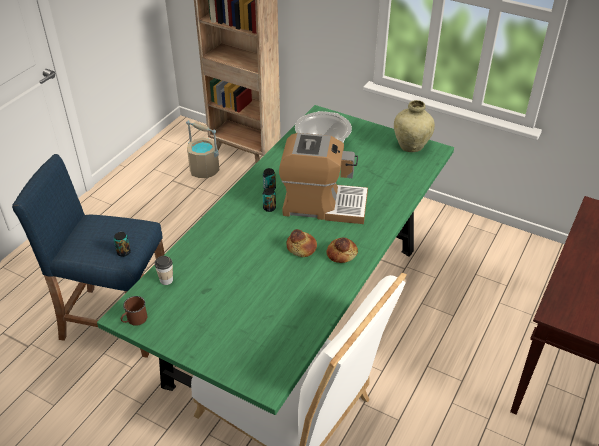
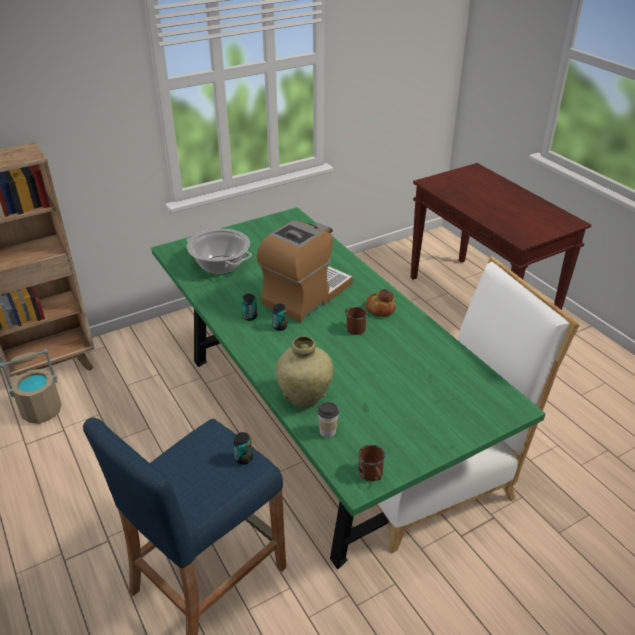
camera: 60 degrees left, 5 degrees down
bread [286,229,317,257] -> brown mug [345,307,367,335]
beige vase [394,100,435,152] -> beige vase moved to [276,336,334,408]

